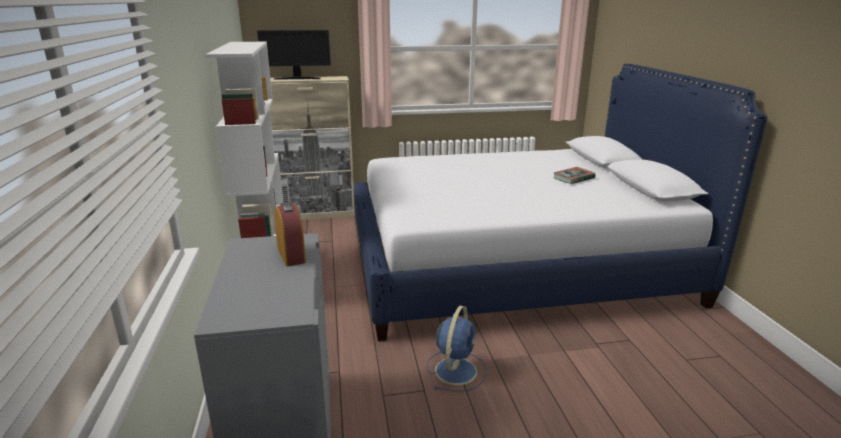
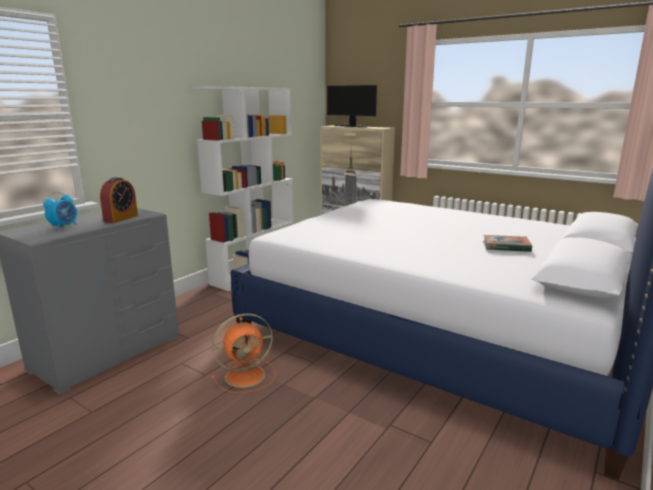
camera: 45 degrees right, 5 degrees down
blue fan [427,306,487,391] -> orange fan [212,313,276,393]
none -> alarm clock [43,192,77,230]

